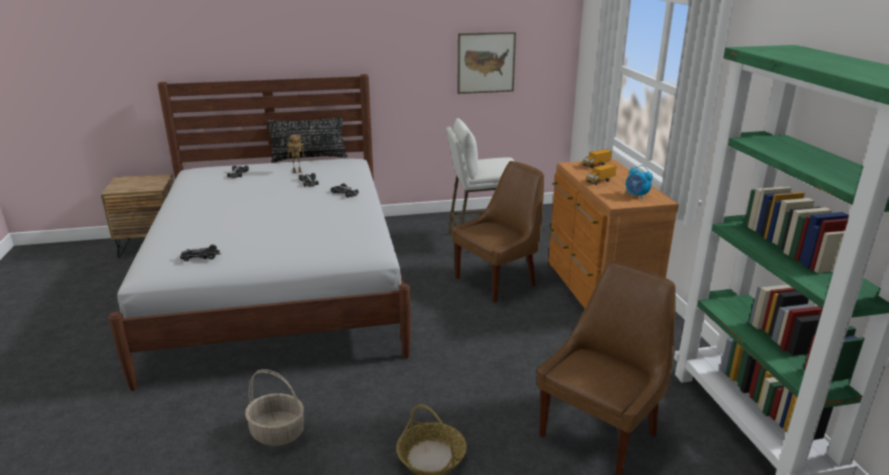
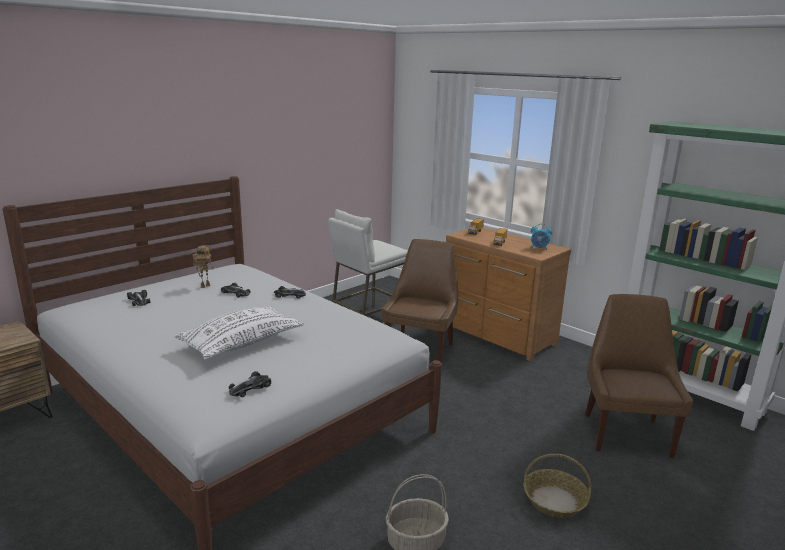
camera: 35 degrees left, 5 degrees down
black pillow [267,117,348,163] -> none
picture [457,32,516,94] -> none
none -> white pillow [174,305,304,360]

